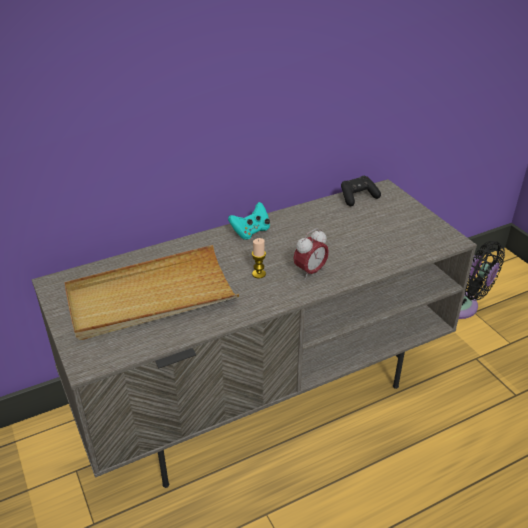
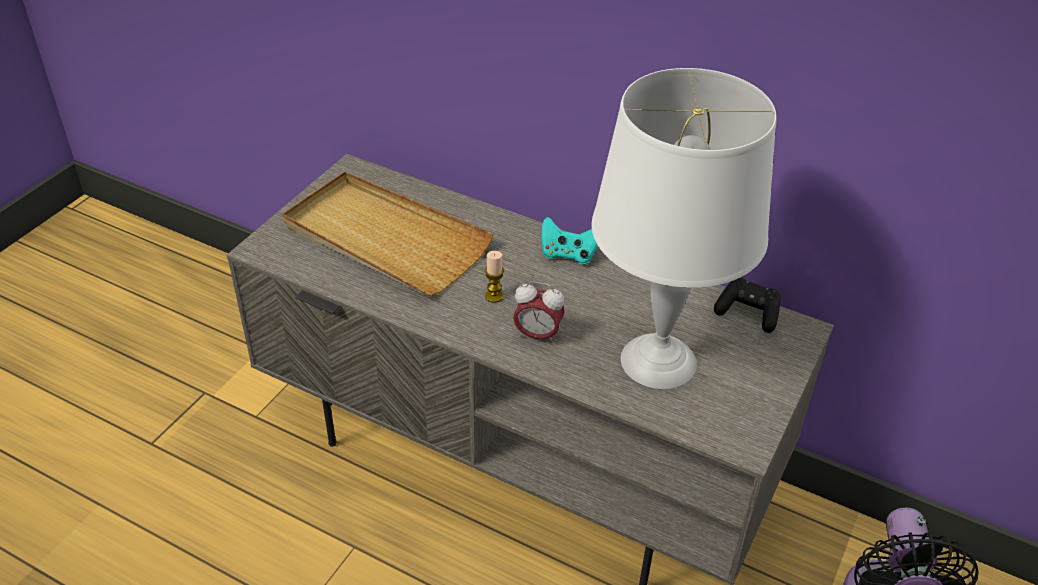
camera: 55 degrees right, 5 degrees up
none -> white table lamp [592,68,777,389]

